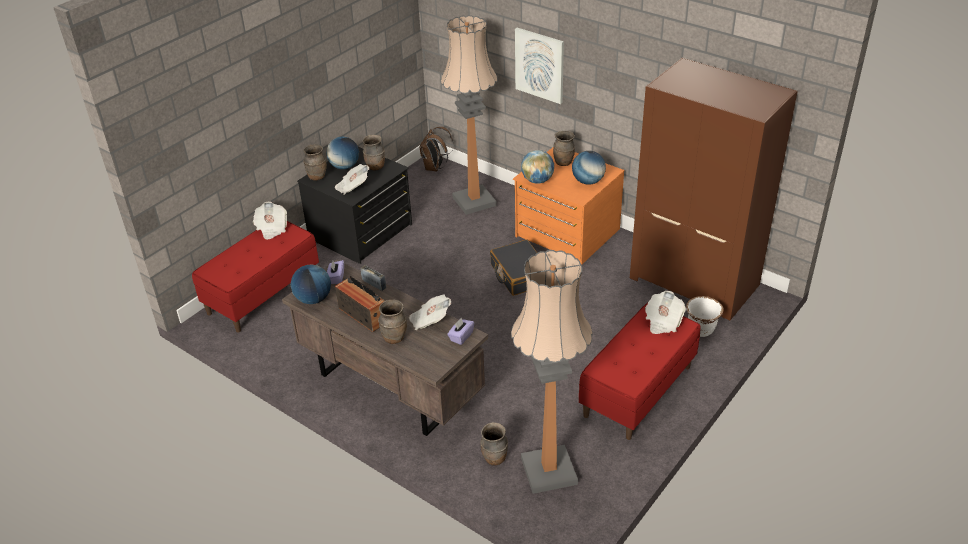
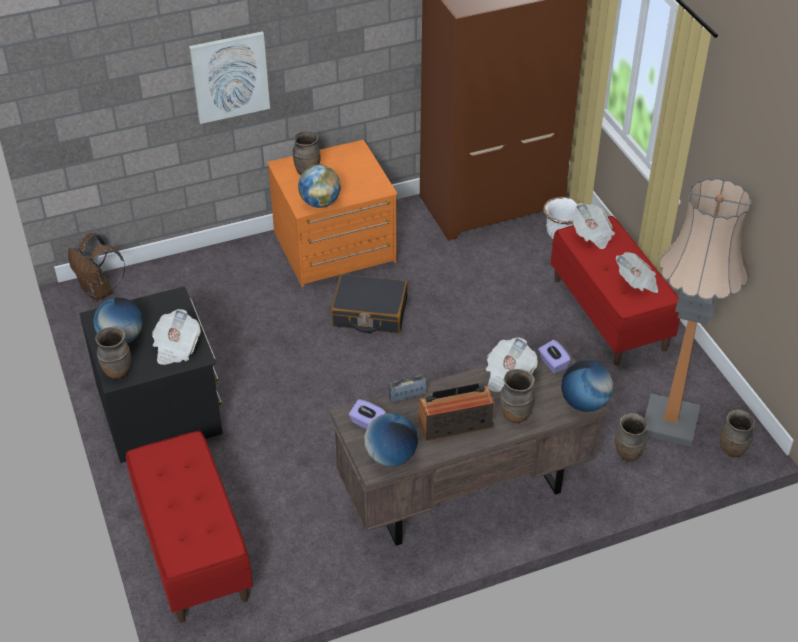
camera: 60 degrees left, 5 degrees up
newspaper [253,201,287,240] -> newspaper moved to [616,252,658,293]
brown vase [362,135,385,171] -> brown vase moved to [720,409,755,457]
floor lamp [441,15,497,215] -> none
globe [572,151,606,185] -> globe moved to [561,360,613,412]

